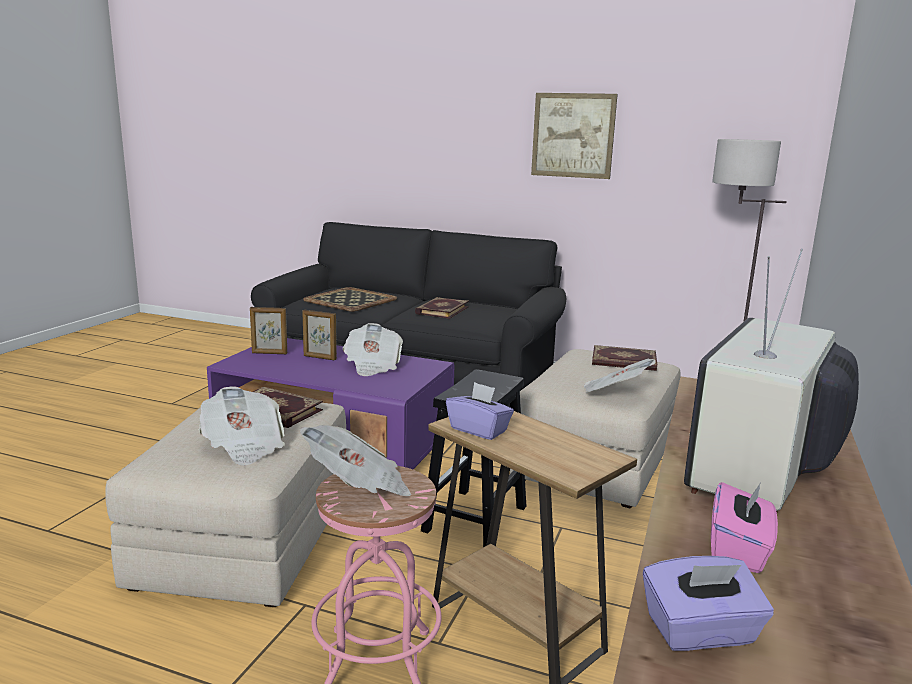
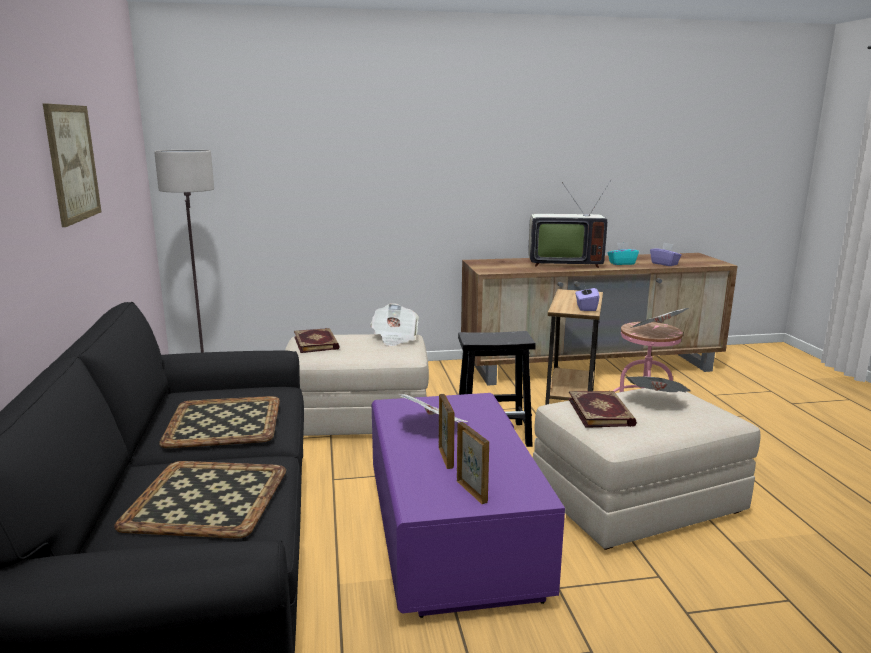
camera: 120 degrees left, 0 degrees up
book [415,297,469,319] -> tray [159,396,280,448]
pink tissue box [711,481,778,573] -> turquoise tissue box [608,243,639,265]

